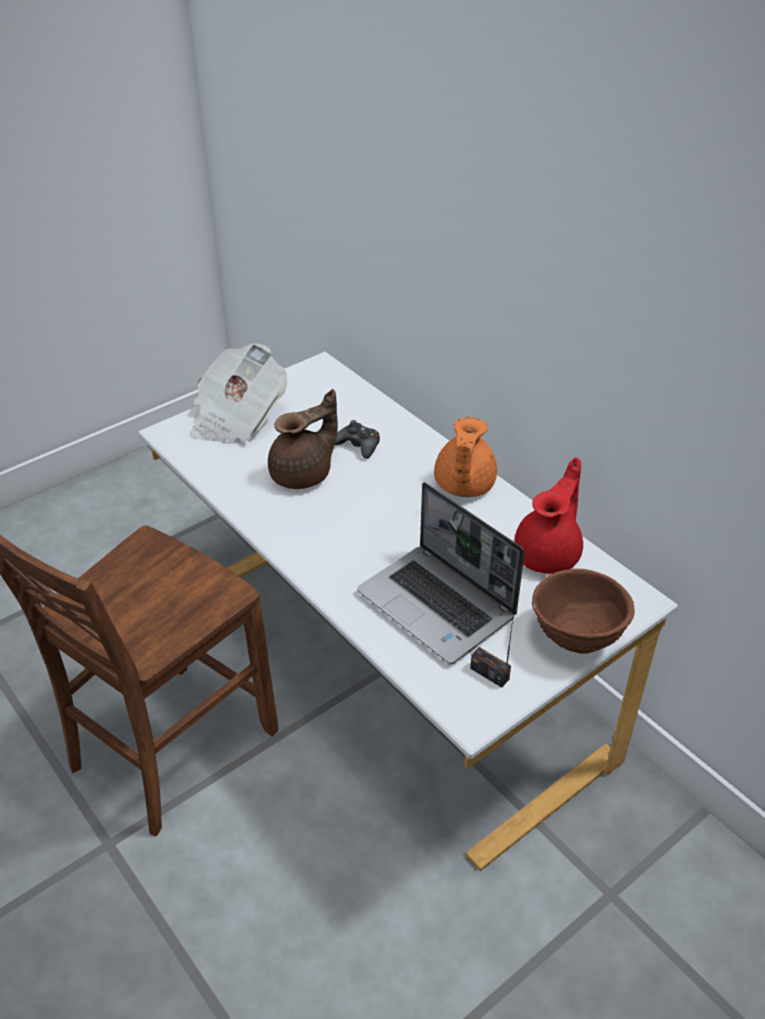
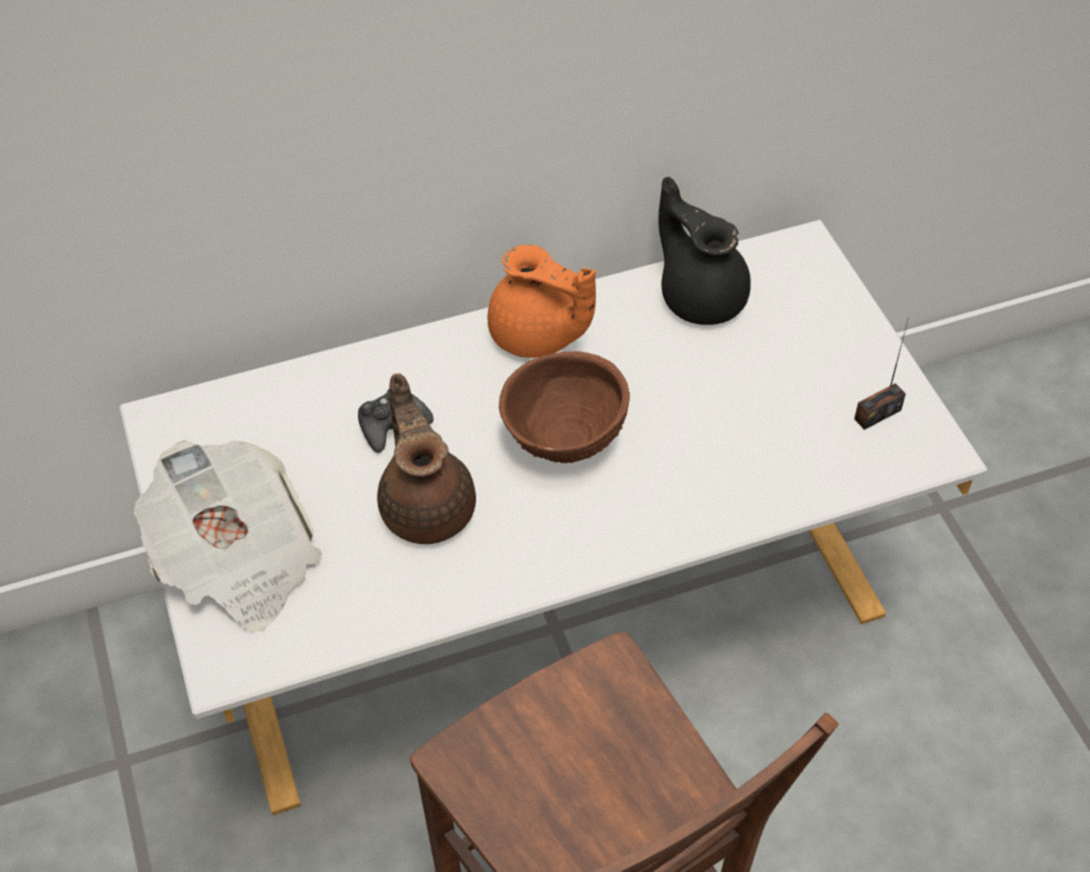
camera: 70 degrees left, 10 degrees up
laptop [357,482,525,664] -> none
red teapot [514,457,583,574] -> black teapot [659,177,751,325]
brown bowl [532,569,635,654] -> brown bowl moved to [499,351,630,463]

